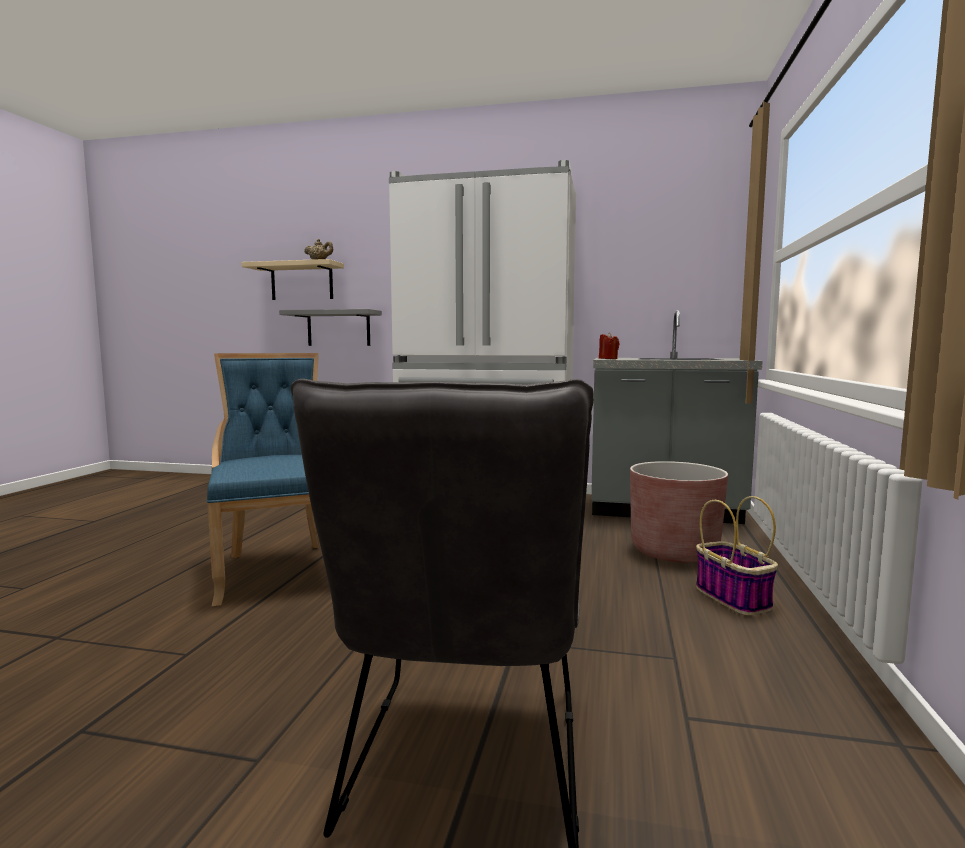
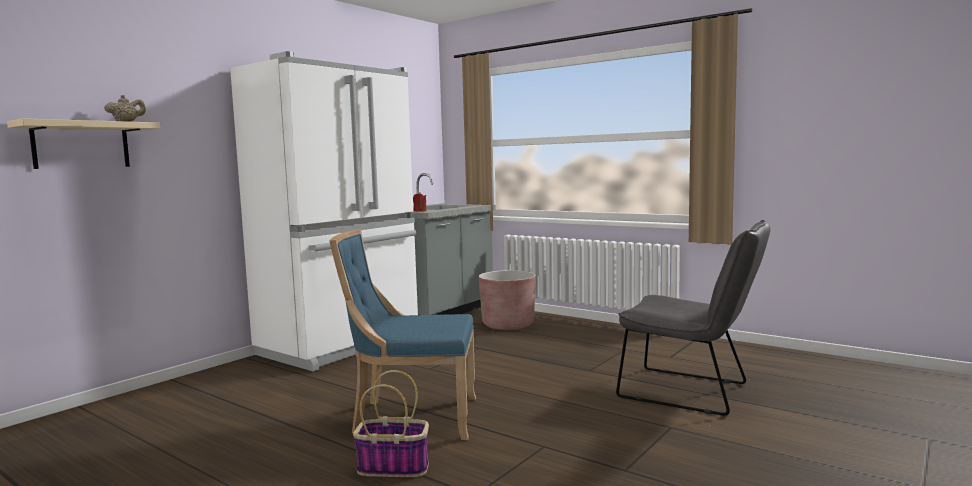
camera: 65 degrees left, 0 degrees up
grey shelf [279,309,382,346] -> none
basket [696,496,778,615] -> basket moved to [353,370,429,477]

